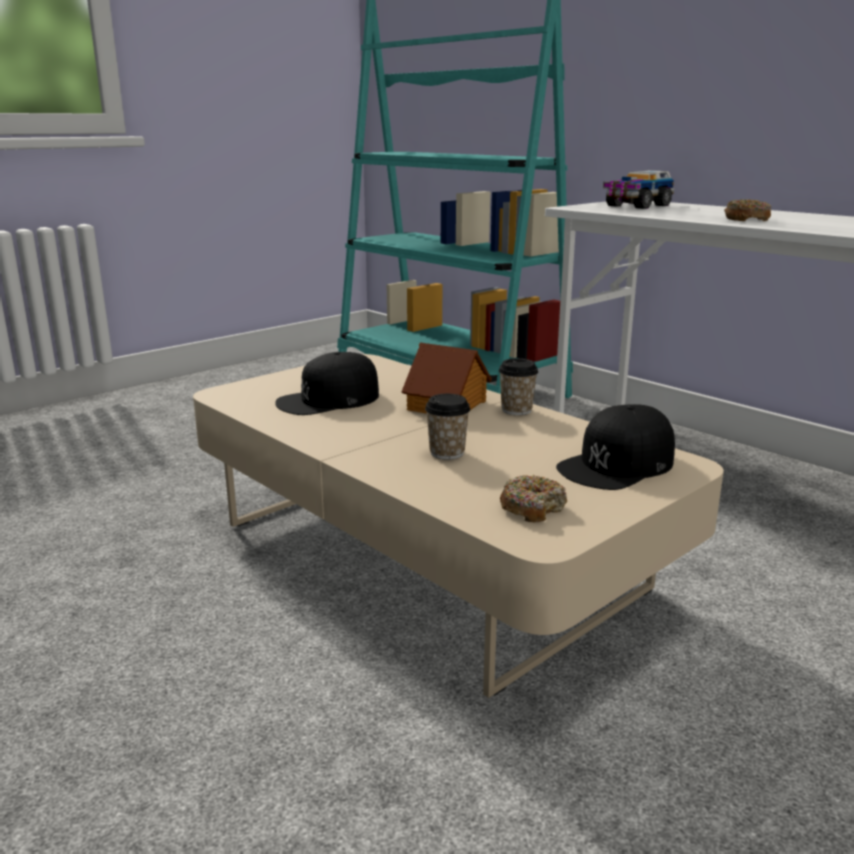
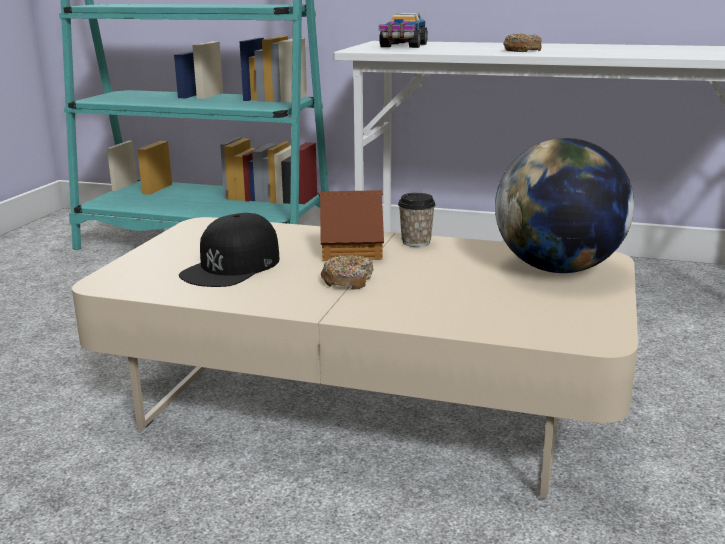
camera: 30 degrees left, 0 degrees up
cup [425,394,470,460] -> none
donut [500,475,567,522] -> donut moved to [321,255,374,290]
black cap [556,404,675,490] -> globe [495,138,634,273]

